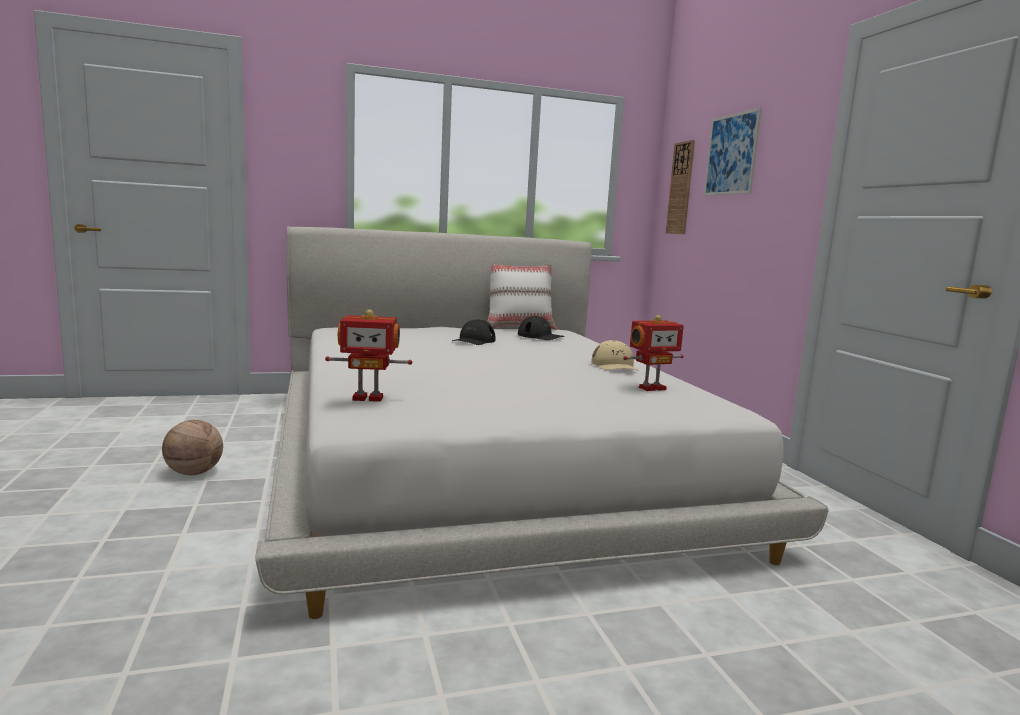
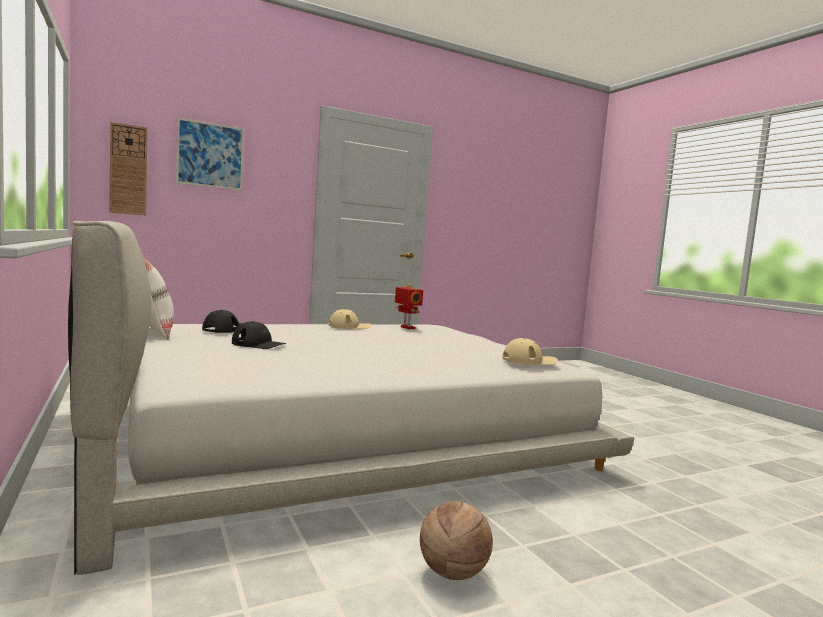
camera: 100 degrees left, 5 degrees down
toy robot [325,309,412,402] -> beige cap [502,338,558,365]

